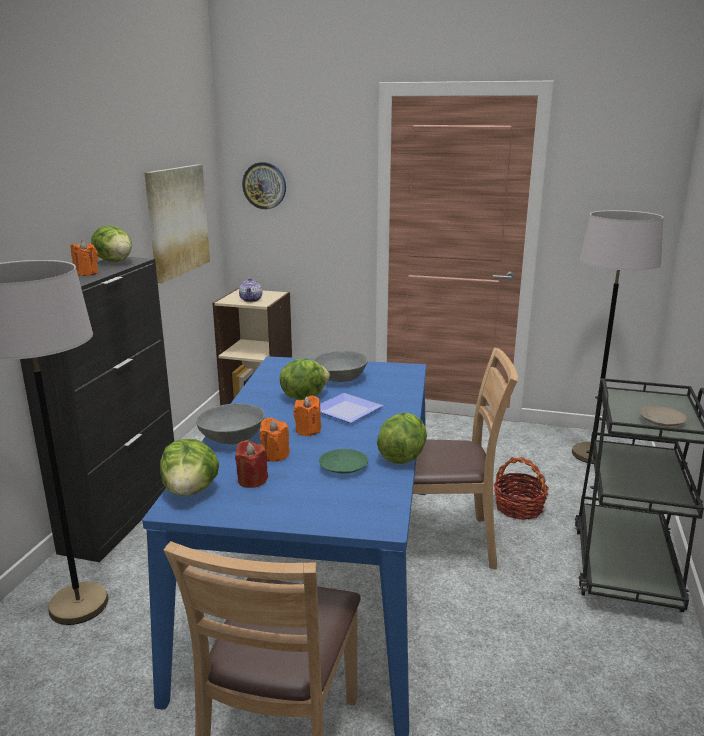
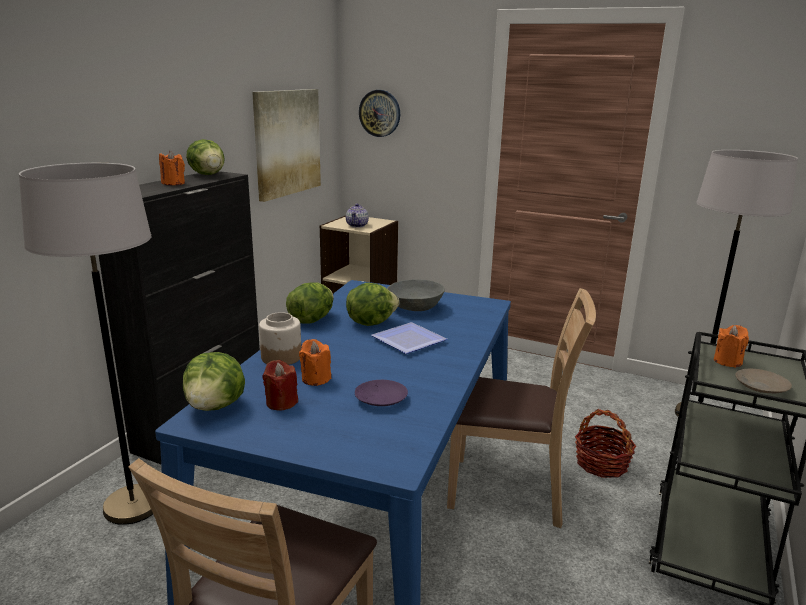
camera: 10 degrees right, 0 degrees up
grey bowl [196,403,265,445] -> jar [259,312,301,365]
orange candle [293,396,321,436] -> orange candle moved to [714,325,749,368]
green plate [319,449,368,474] -> purple plate [355,380,408,406]
lettuce [377,413,427,464] -> lettuce moved to [286,282,334,323]

